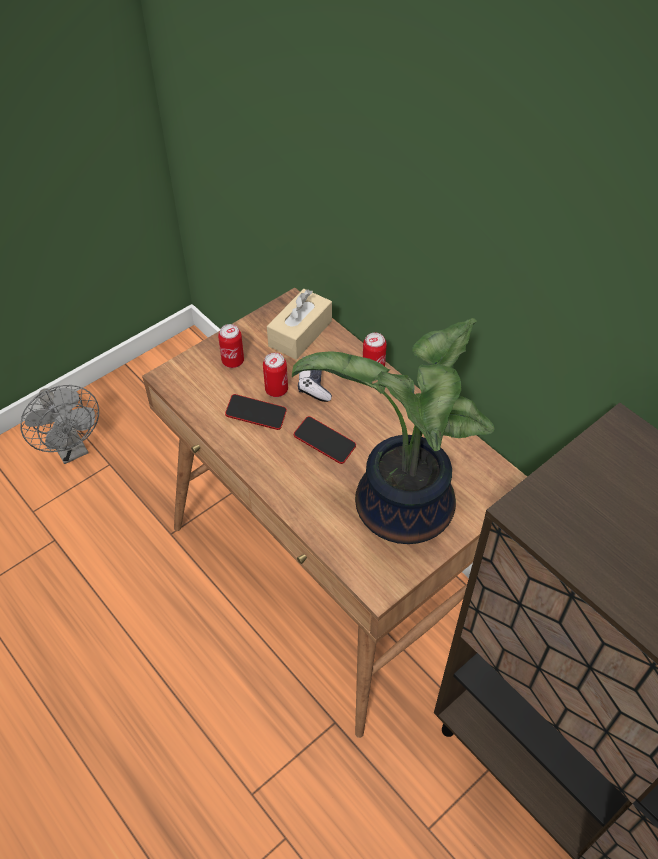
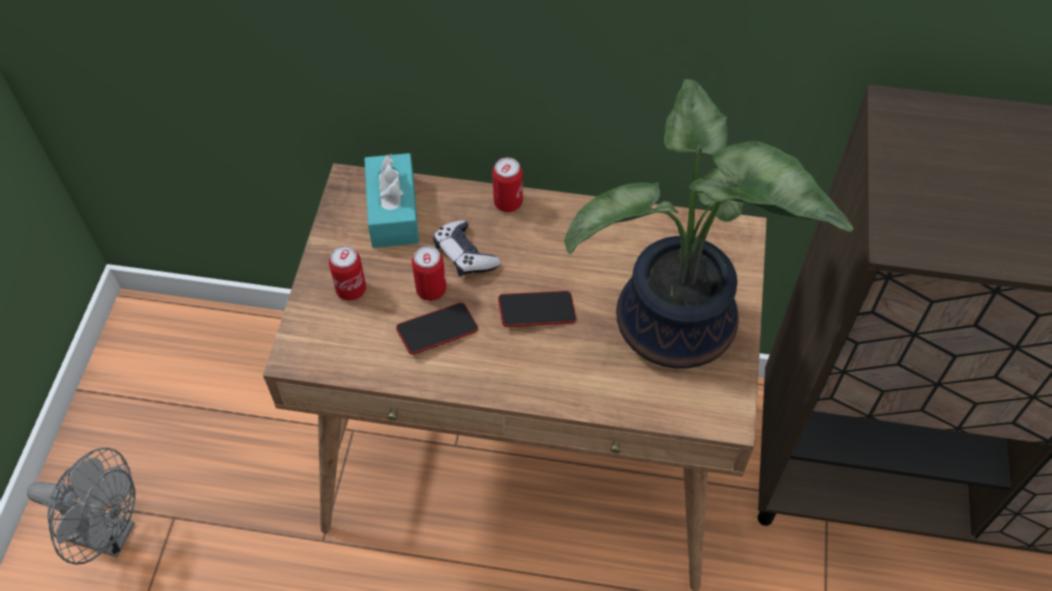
camera: 40 degrees left, 5 degrees up
beige tissue box [267,289,332,360] -> turquoise tissue box [364,153,419,248]

